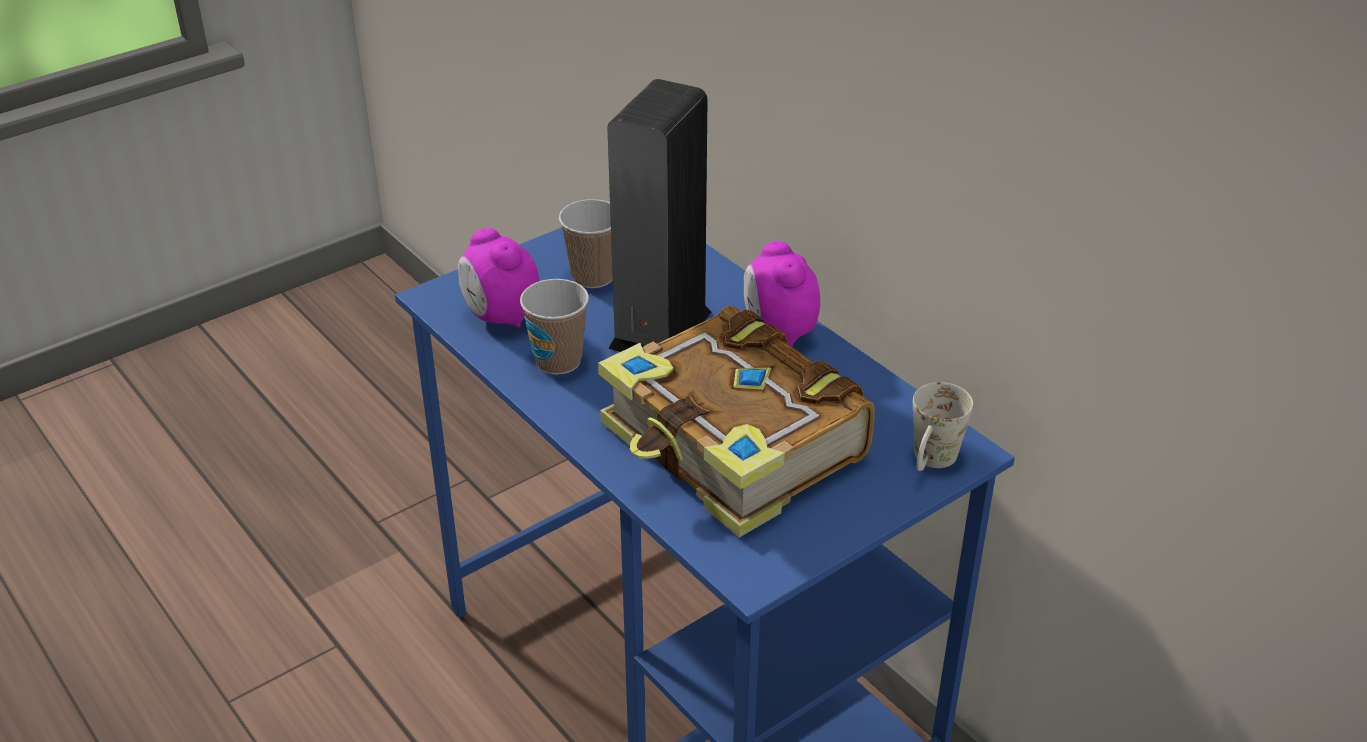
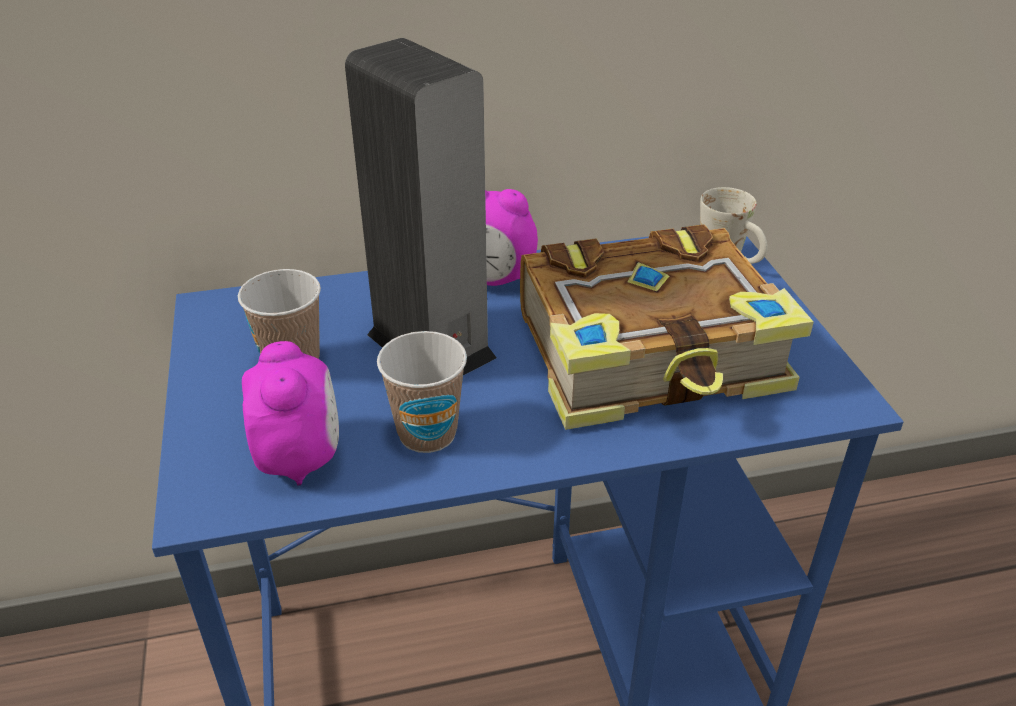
camera: 65 degrees left, 0 degrees up
alarm clock [458,228,539,329] -> alarm clock turned 90 degrees counterclockwise [242,341,339,486]

